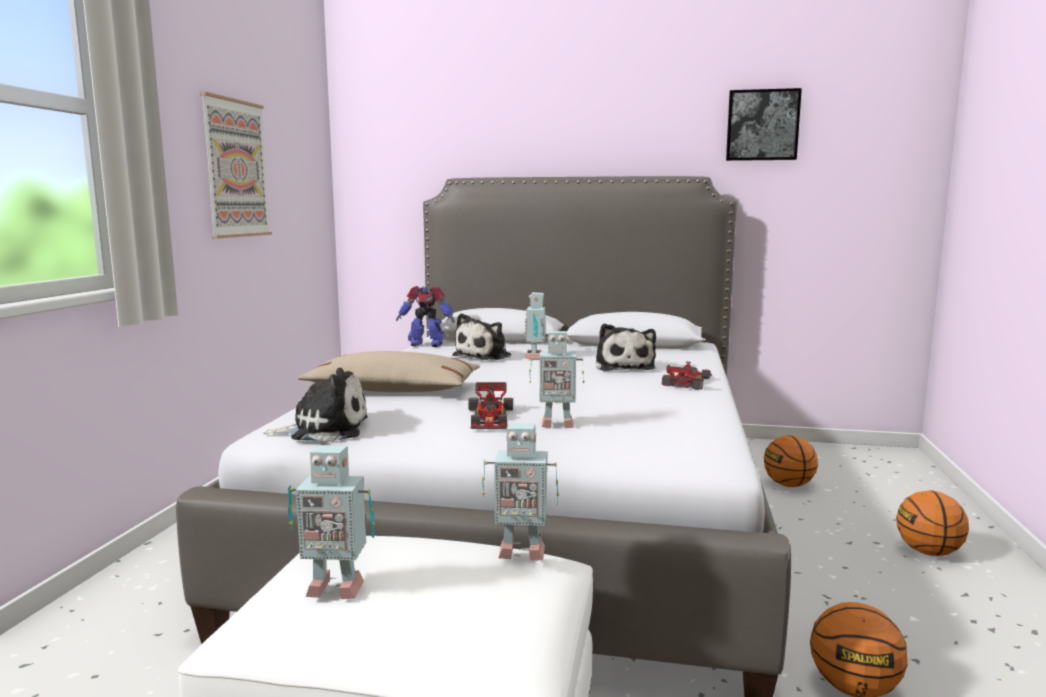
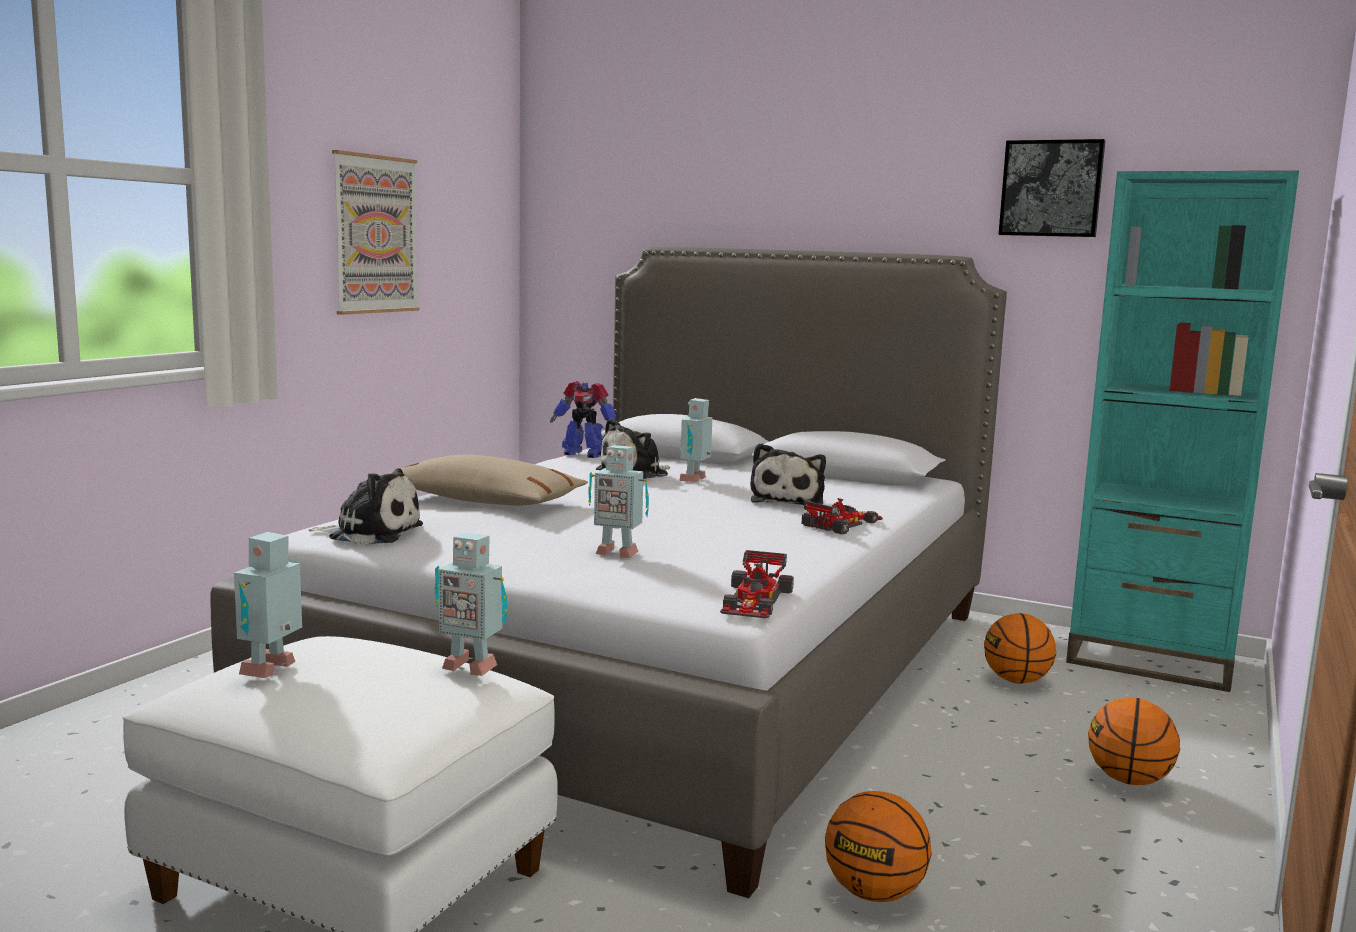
camera: 15 degrees right, 0 degrees up
toy robot [288,445,375,599] -> toy robot turned 90 degrees clockwise [234,532,302,678]
toy car [468,382,513,429] -> toy car moved to [720,550,794,619]
none -> turquoise bookcase [1066,171,1299,692]

